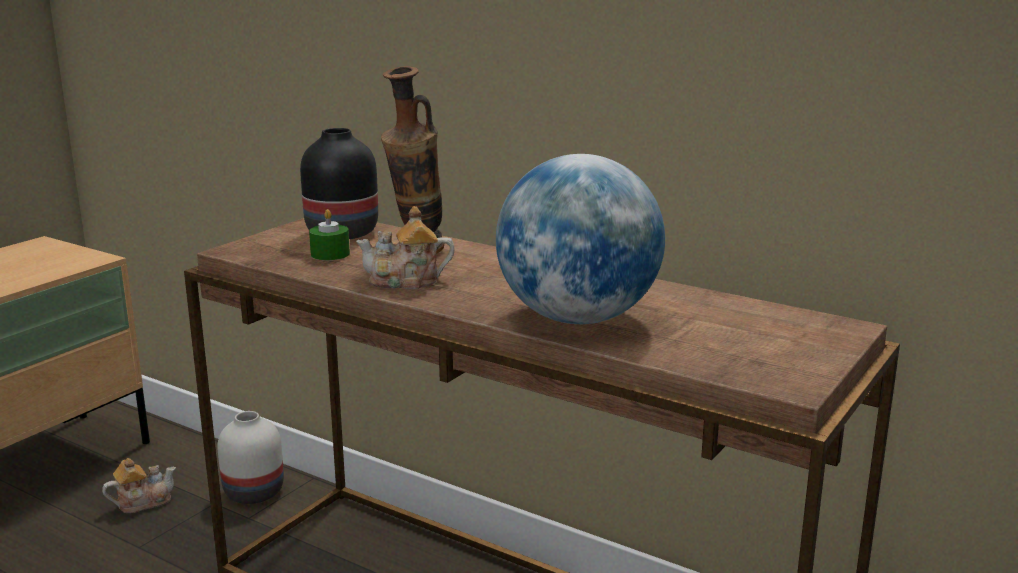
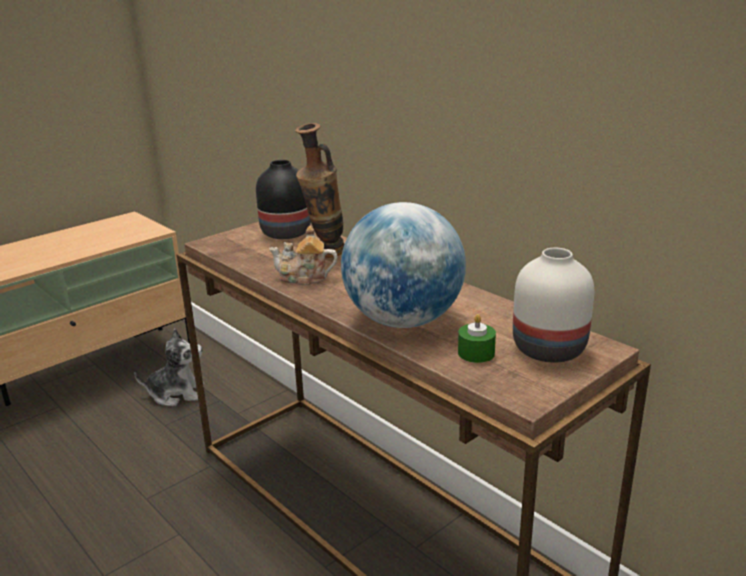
camera: 15 degrees right, 5 degrees up
teapot [102,458,176,513] -> plush toy [134,328,204,406]
white vase [218,411,284,504] -> white vase moved to [513,248,594,363]
green candle [309,209,350,260] -> green candle moved to [458,314,496,363]

